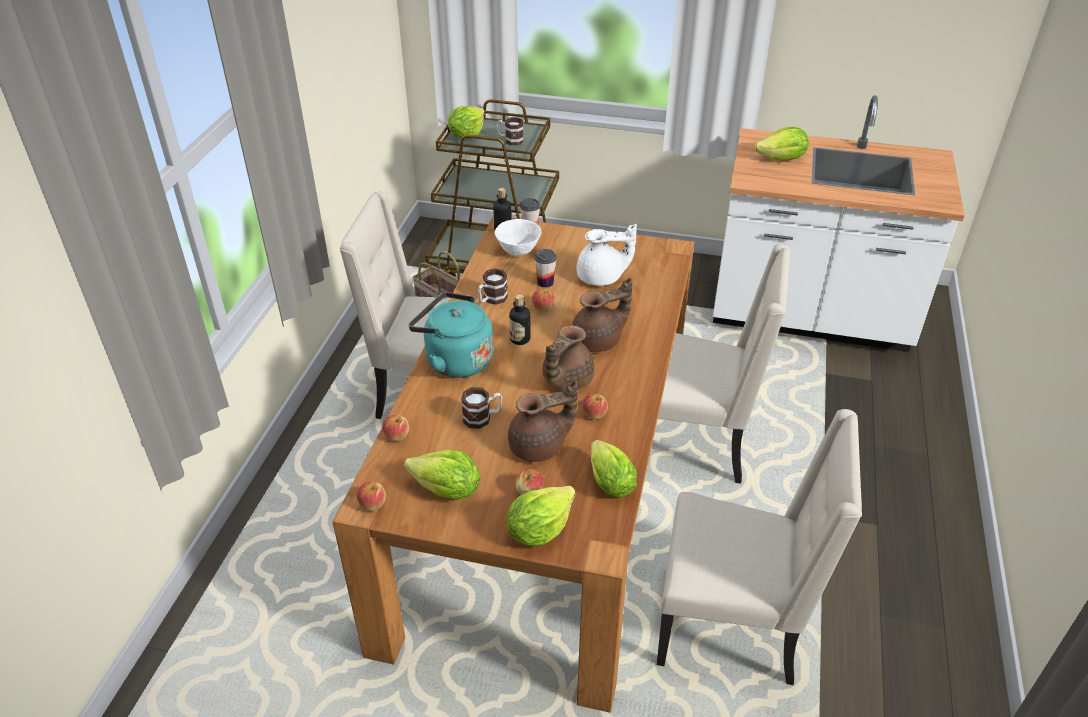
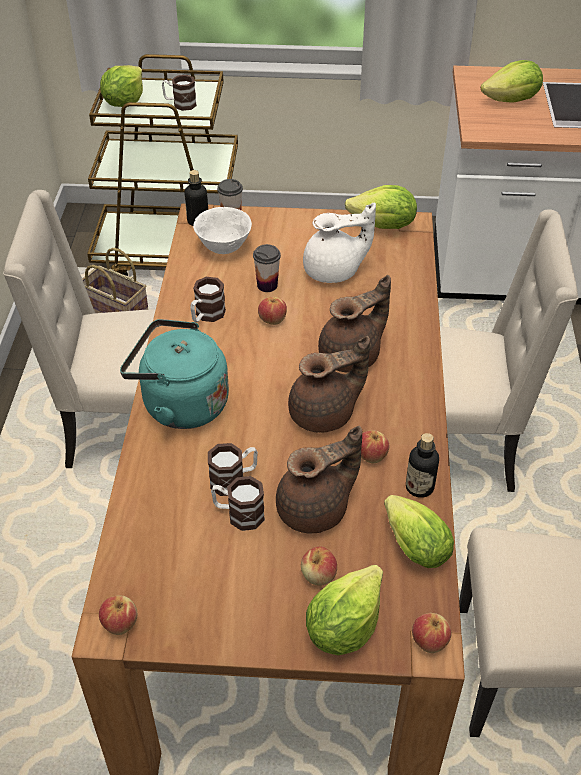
camera: 10 degrees left, 5 degrees up
apple [382,415,409,442] -> apple moved to [412,613,452,653]
lettuce [404,450,480,500] -> lettuce moved to [345,185,417,229]
bottle [509,294,531,345] -> bottle moved to [406,433,439,498]
brown teapot [543,325,594,391] -> brown teapot turned 135 degrees counterclockwise [288,336,370,432]
none -> mug [211,476,265,531]

